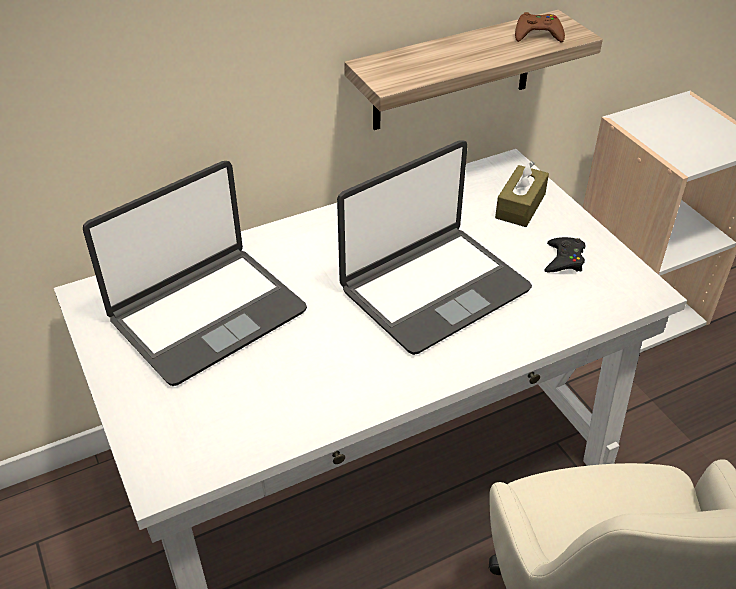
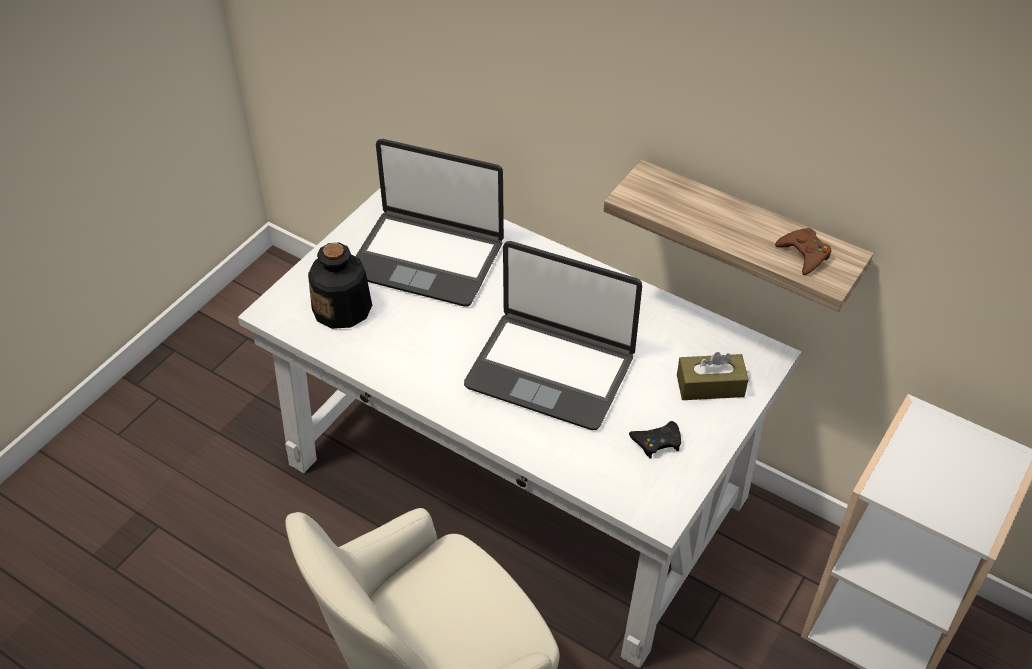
camera: 60 degrees right, 5 degrees up
none -> bottle [308,243,372,329]

